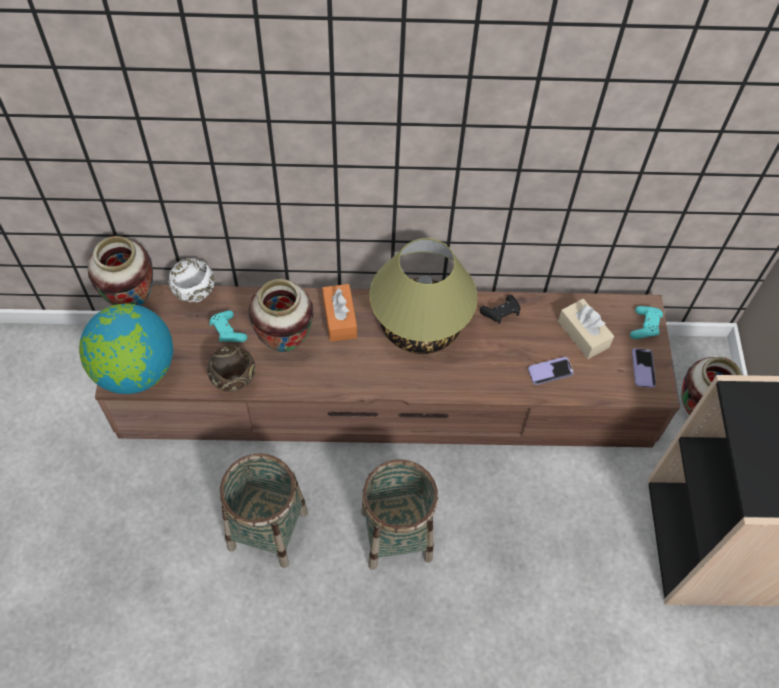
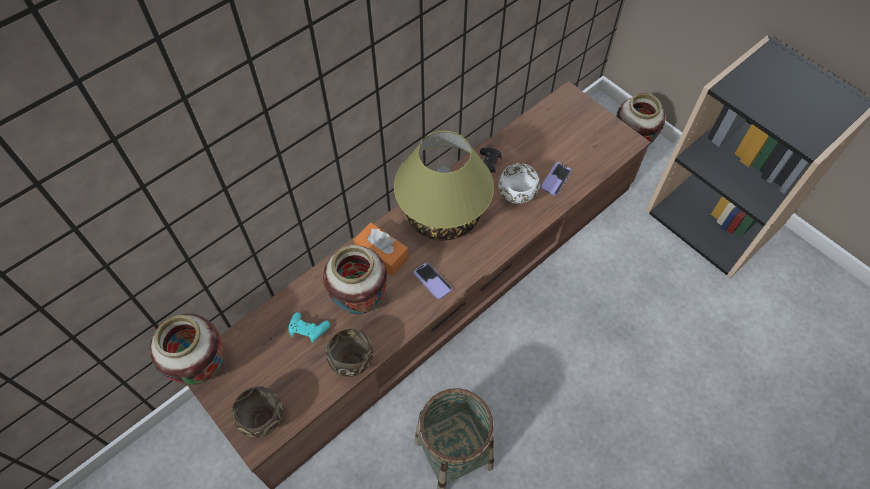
camera: 40 degrees left, 0 degrees up
globe [79,304,173,394] -> brown bowl [232,386,283,438]
white bowl [168,259,215,302] -> white bowl moved to [498,163,540,204]
basket [361,460,438,570] -> none
beige tissue box [558,299,614,359] -> none
turquoise game controller [630,306,663,339] -> none
phone [632,348,656,388] -> phone moved to [414,263,452,299]

